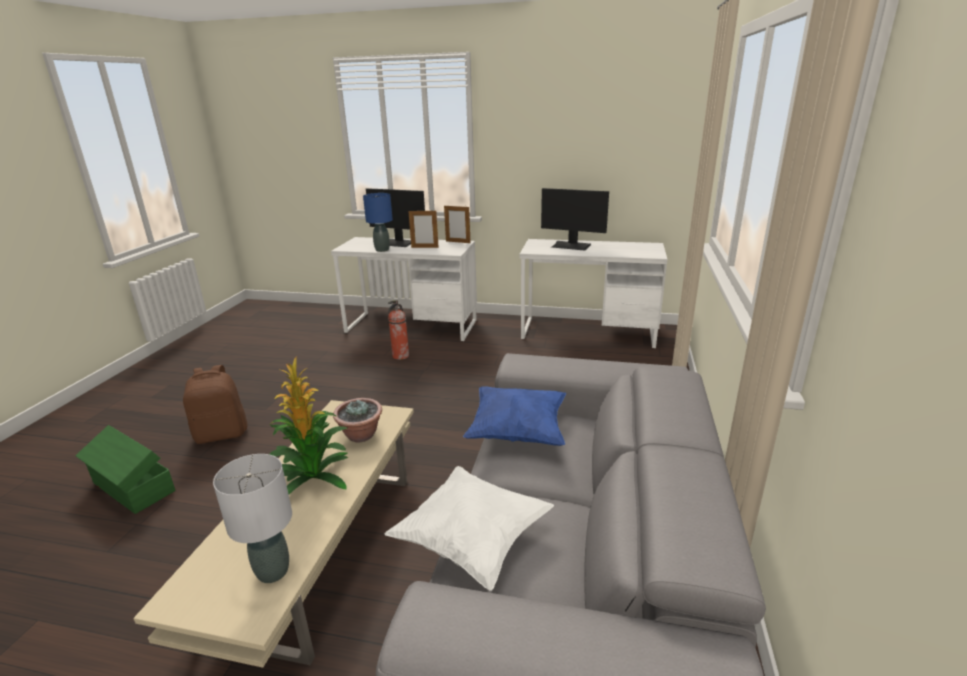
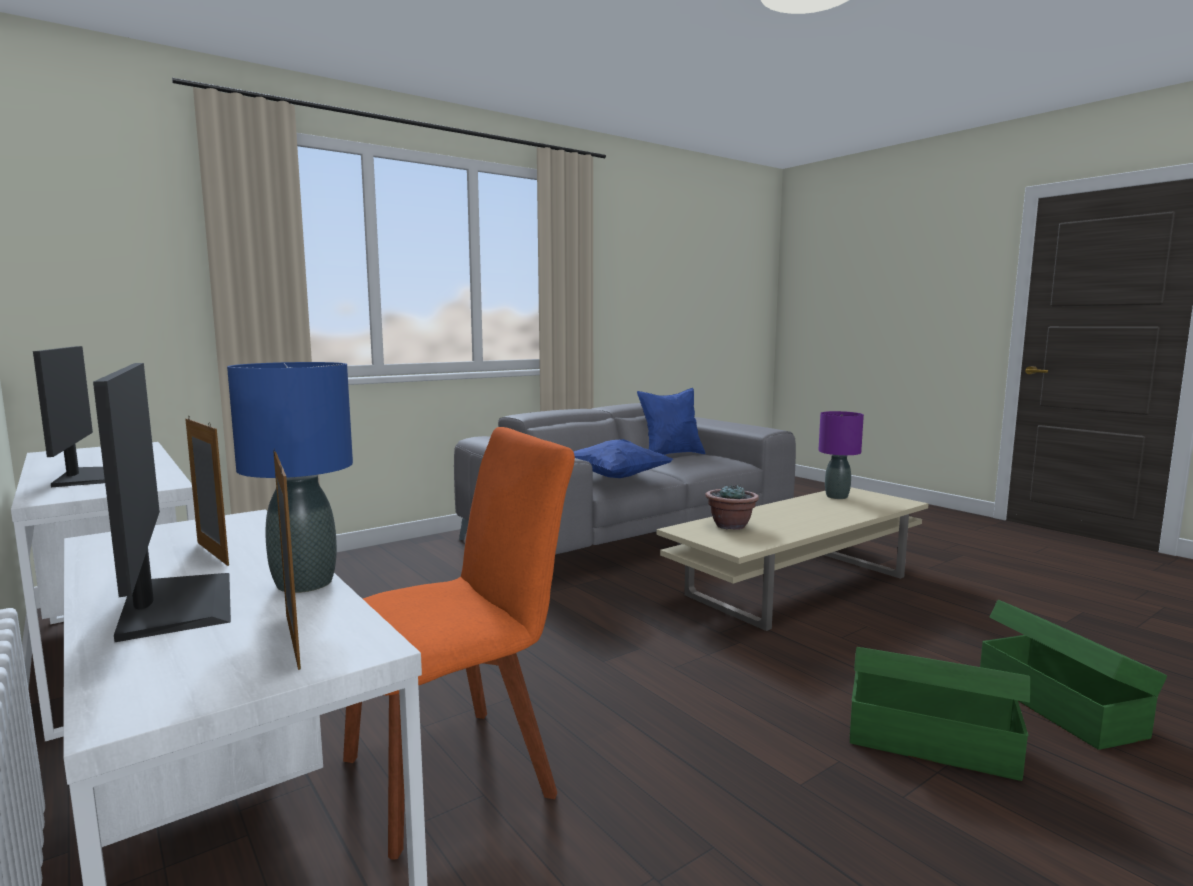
camera: 140 degrees left, 15 degrees down
brown backpack [183,365,248,444] -> green storage box [850,647,1030,781]
grey table lamp [213,454,292,583] -> purple table lamp [818,411,864,499]
potted plant [269,357,348,494] -> none
white pillow [384,466,554,591] -> none
fire extinguisher [388,300,409,360] -> orange chair [343,427,575,860]
picture frame [444,205,471,243] -> picture frame moved to [274,450,301,670]
none -> blue pillow [637,388,705,455]

